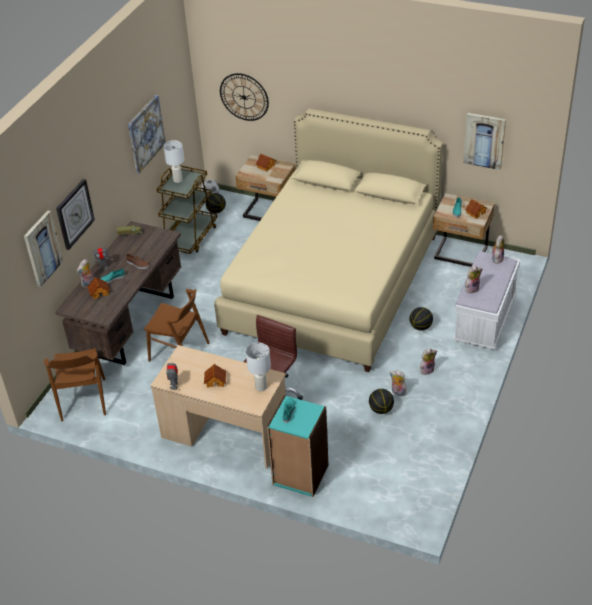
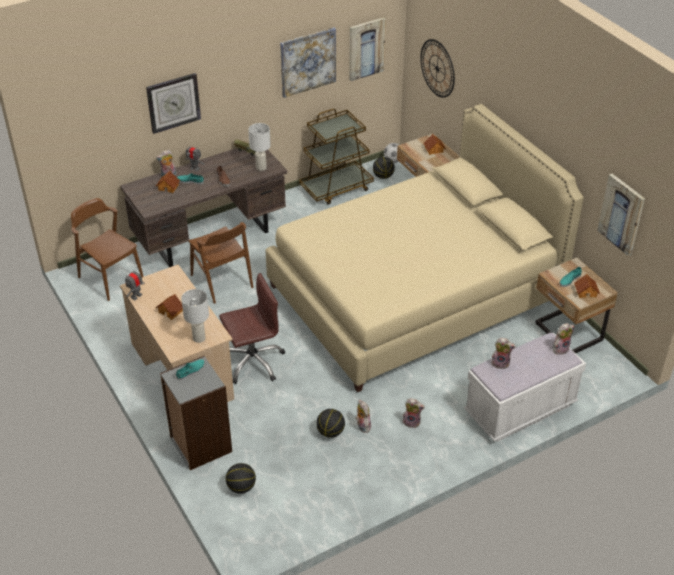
camera: 35 degrees right, 0 degrees up
picture [24,211,63,287] -> picture moved to [349,17,386,81]
brown chair [44,348,106,421] -> brown chair turned 105 degrees clockwise [71,198,144,301]
white table lamp [163,140,184,183] -> white table lamp moved to [248,123,271,171]
turquoise bookcase [267,395,329,497] -> grey bookcase [160,356,232,470]
basketball [410,307,433,331] -> basketball moved to [226,463,256,494]

